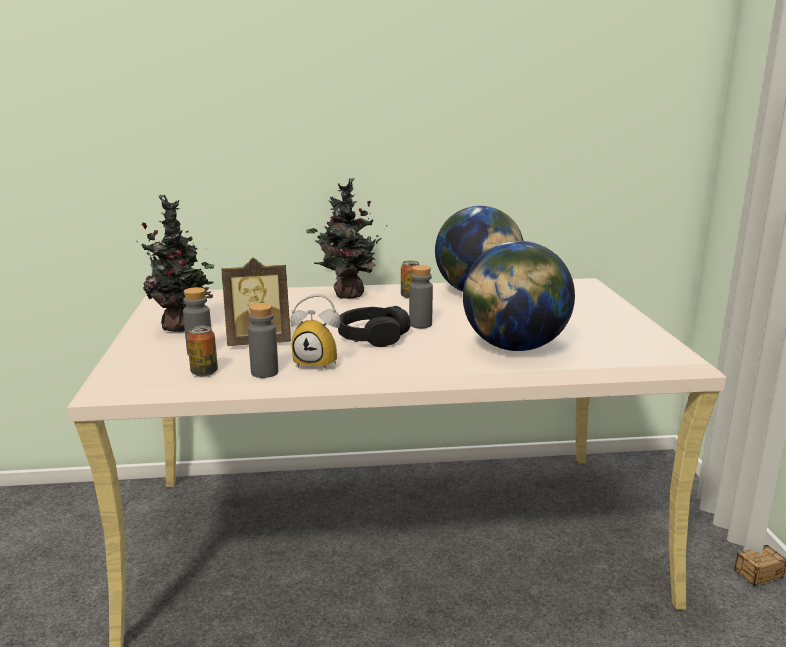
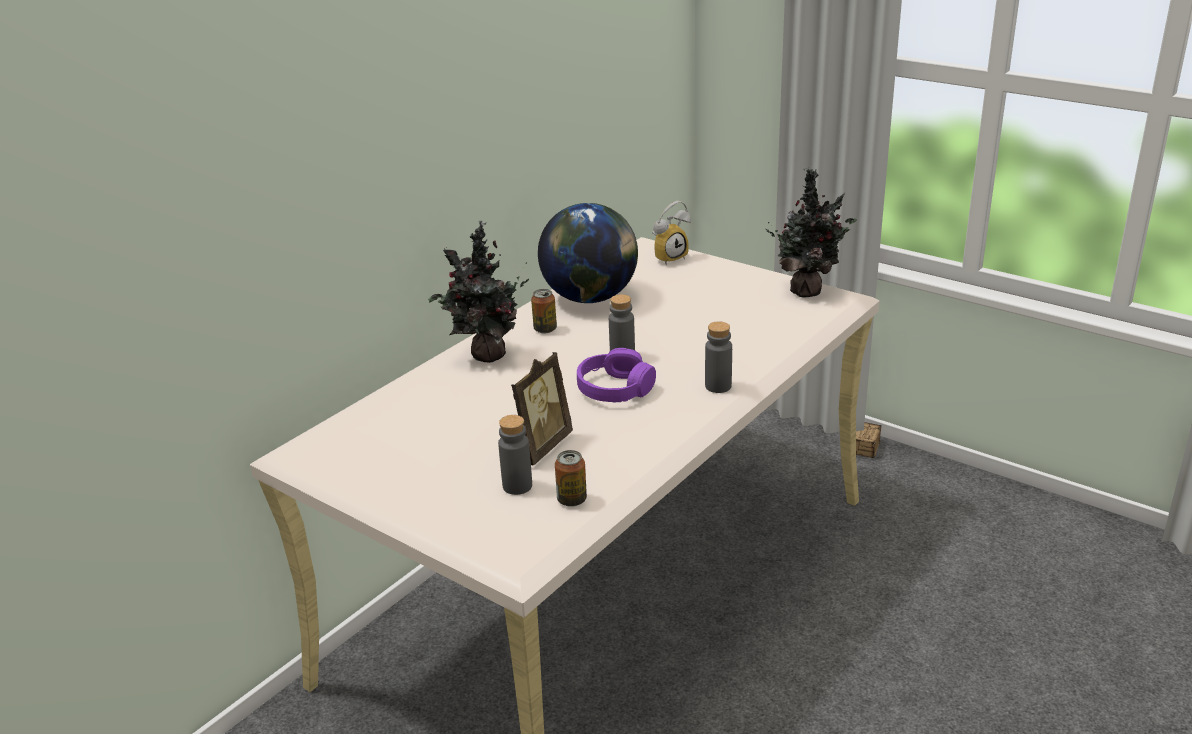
camera: 45 degrees left, 10 degrees up
potted plant [137,195,214,332] -> potted plant moved to [766,168,857,298]
grey bottle [248,303,278,378] -> grey bottle moved to [705,321,732,393]
alarm clock [290,294,340,371] -> alarm clock moved to [652,201,691,265]
black headphones [338,306,410,347] -> purple headphones [577,348,656,402]
globe [463,241,575,351] -> none

